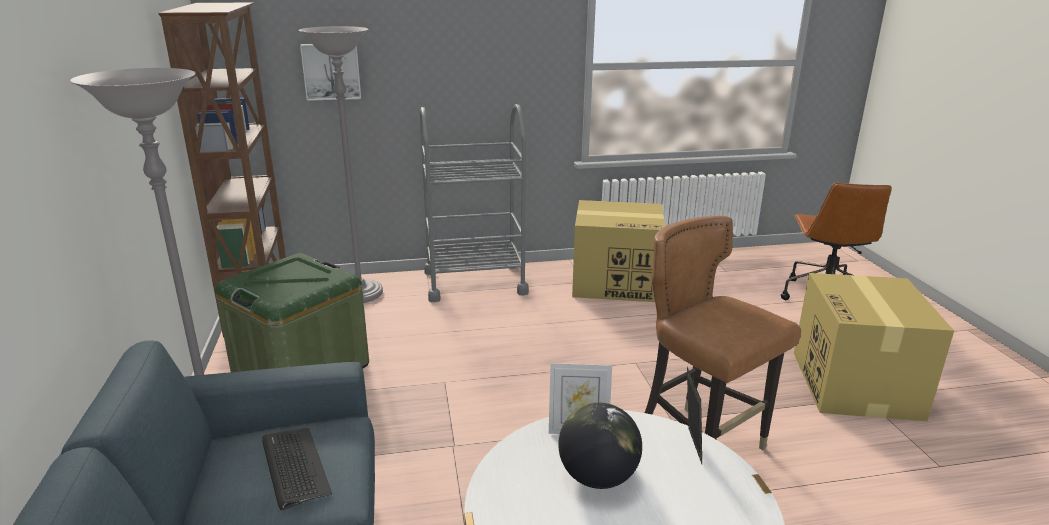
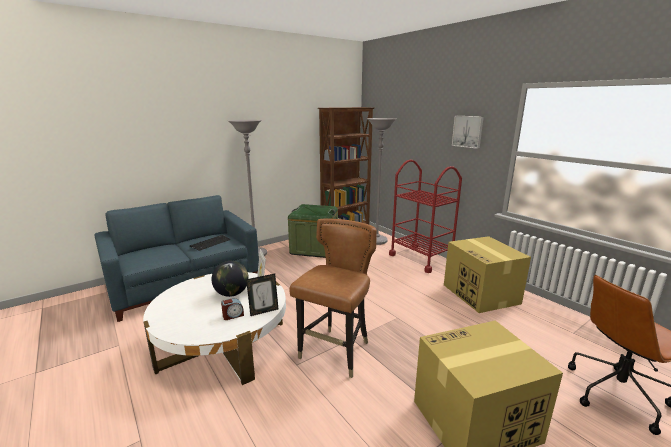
camera: 65 degrees right, 5 degrees down
picture [300,44,361,101] -> picture moved to [452,116,484,149]
grey cart [420,104,529,302] -> red cart [389,160,462,273]
none -> alarm clock [221,298,244,320]

